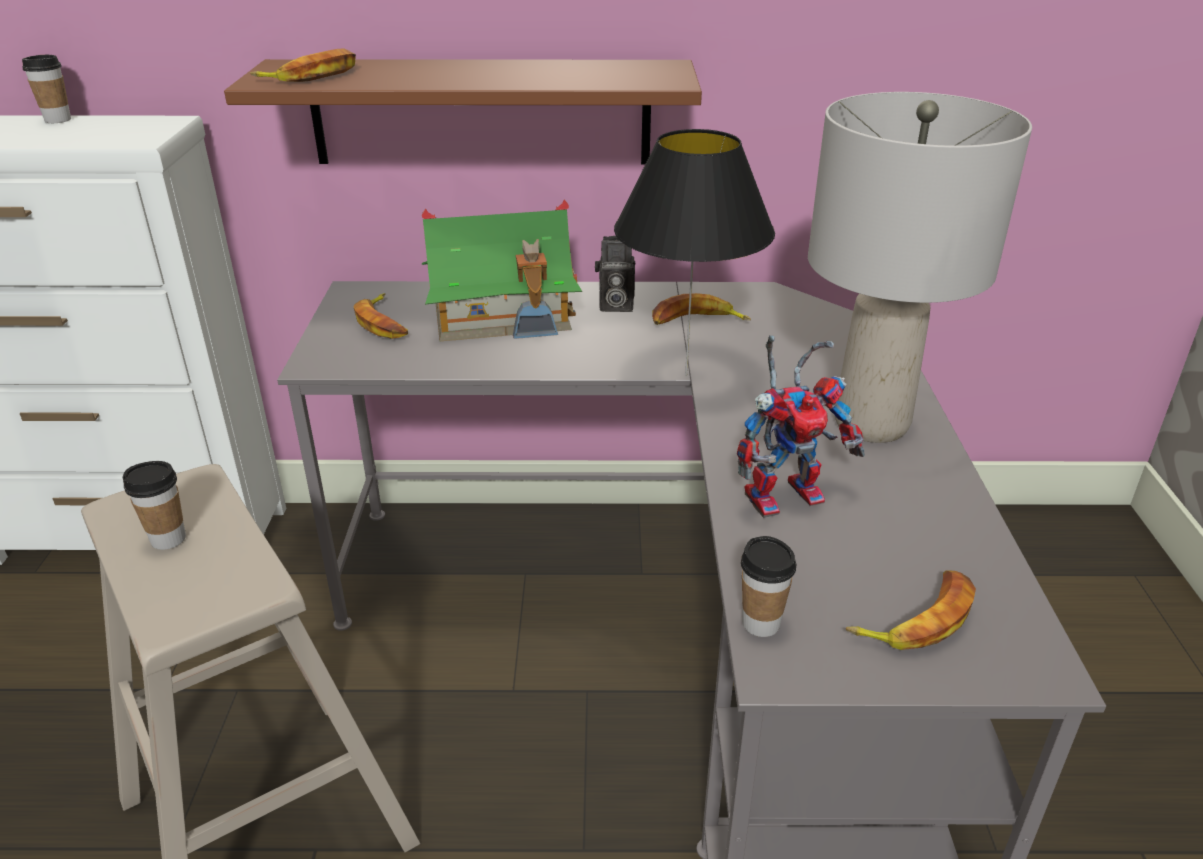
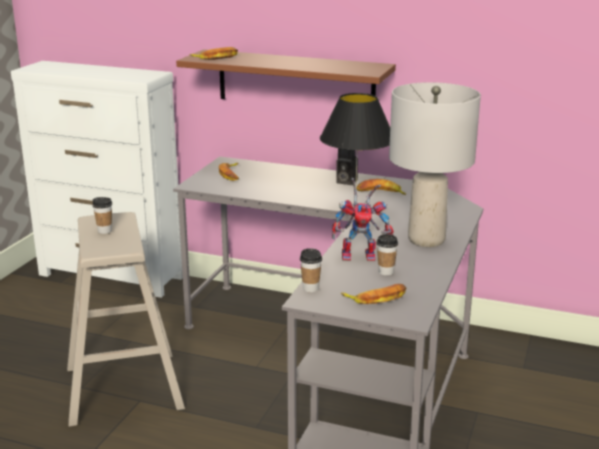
camera: 20 degrees right, 10 degrees down
cup [22,55,71,123] -> cup moved to [376,234,398,276]
toy house [422,200,582,341] -> none

